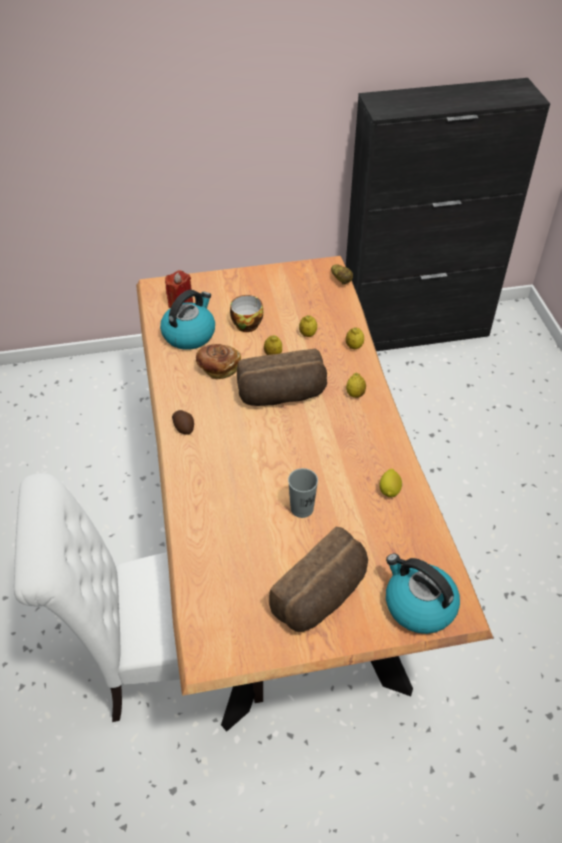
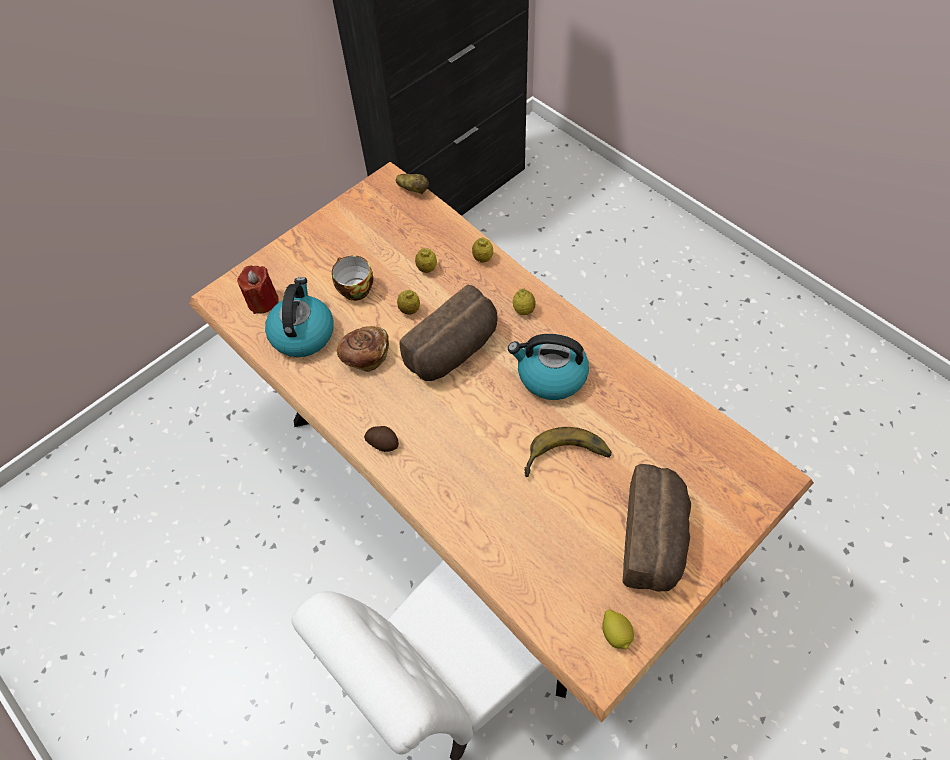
camera: 30 degrees left, 10 degrees up
grey cup [288,468,318,518] -> banana [524,427,612,477]
lemon [379,469,402,497] -> lemon moved to [602,609,634,649]
kettle [386,554,460,634] -> kettle moved to [508,334,589,400]

